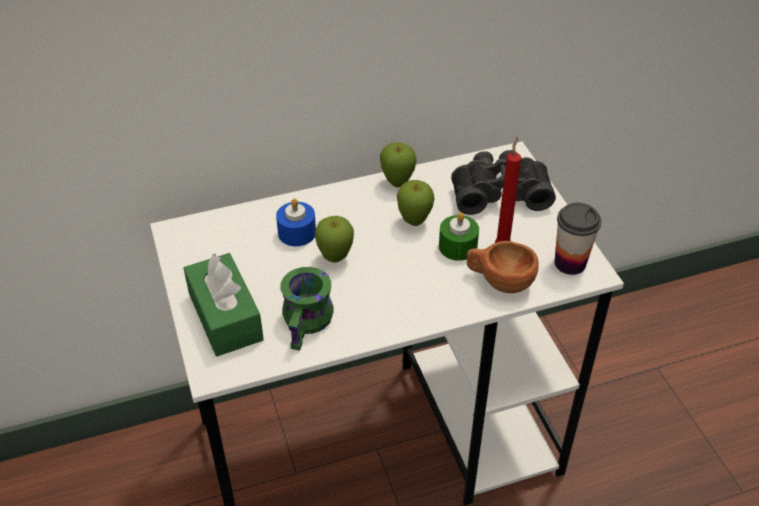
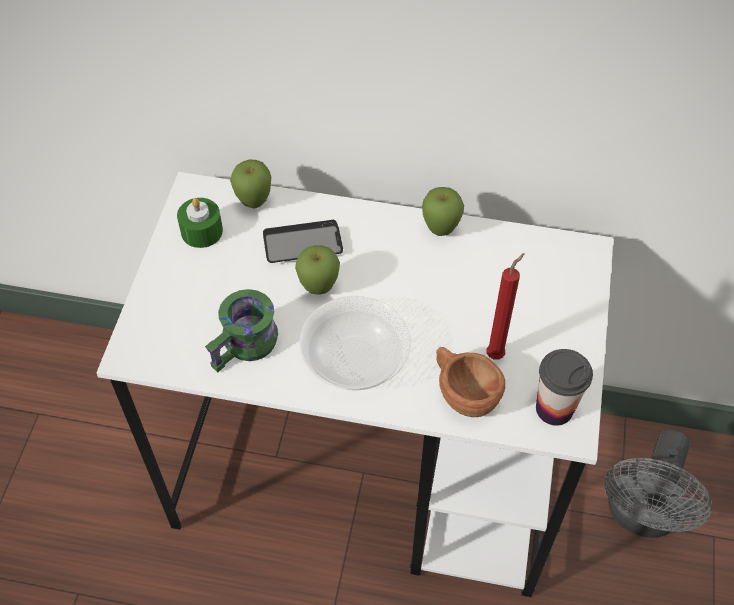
camera: 30 degrees right, 10 degrees up
green tissue box [183,253,264,356] -> none
blue candle [276,198,316,246] -> phone [263,220,343,263]
apple [397,180,434,226] -> apple moved to [230,159,271,209]
green candle [439,212,479,261] -> green candle moved to [177,198,223,248]
black binoculars [451,150,556,215] -> none
none -> bowl [299,296,411,391]
none -> grey fan [604,429,712,538]

